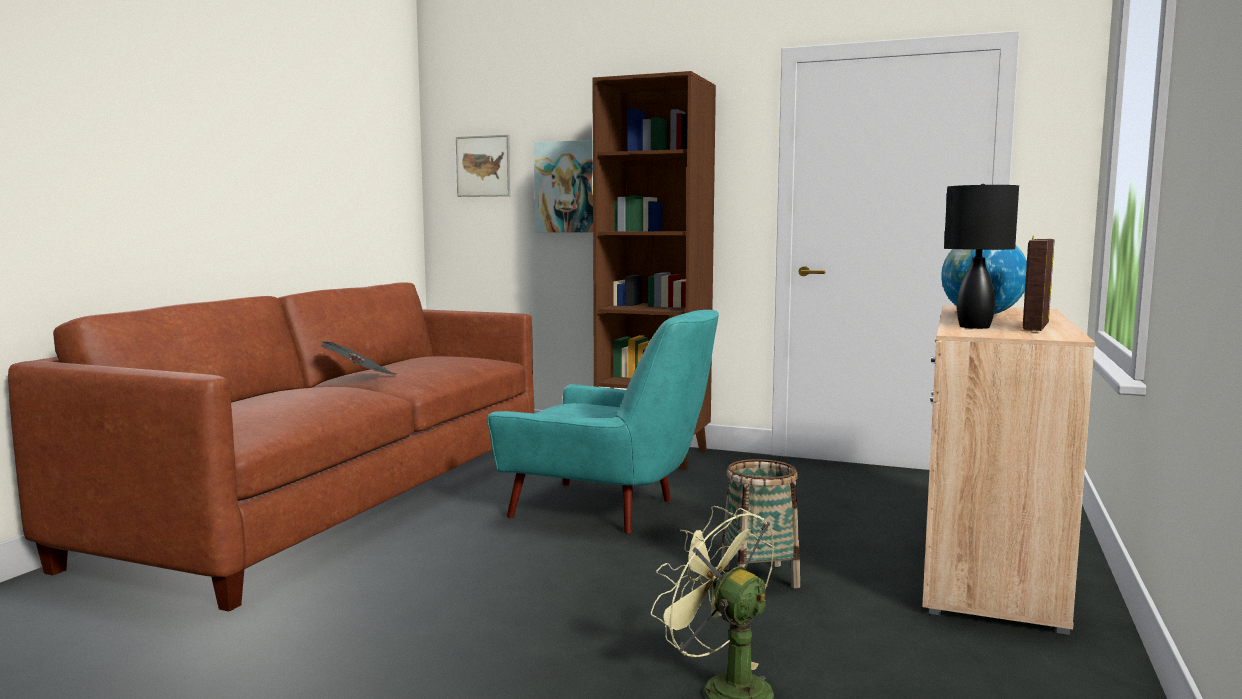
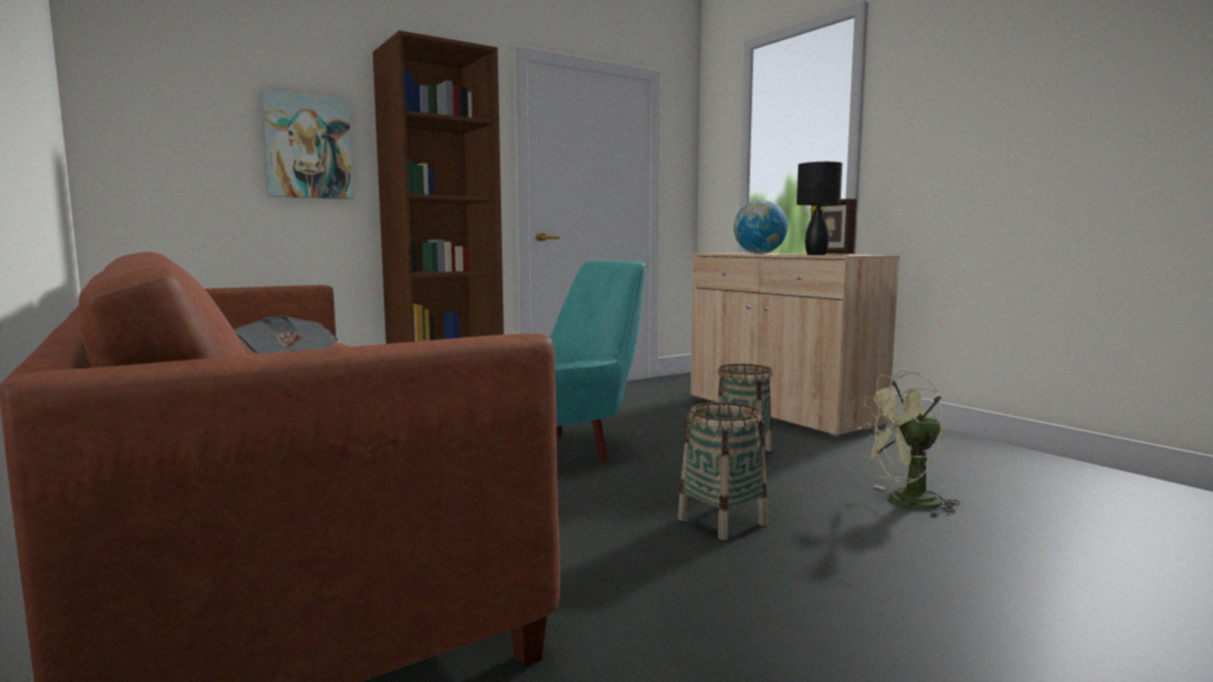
camera: 55 degrees left, 0 degrees up
picture [456,135,510,197] -> none
none -> basket [678,402,768,540]

